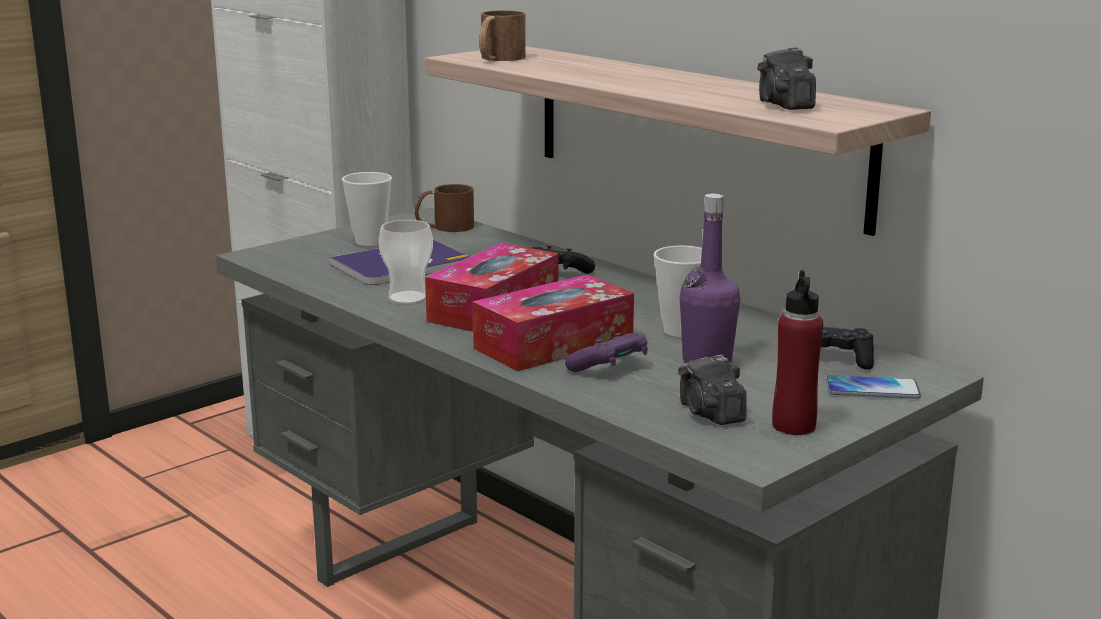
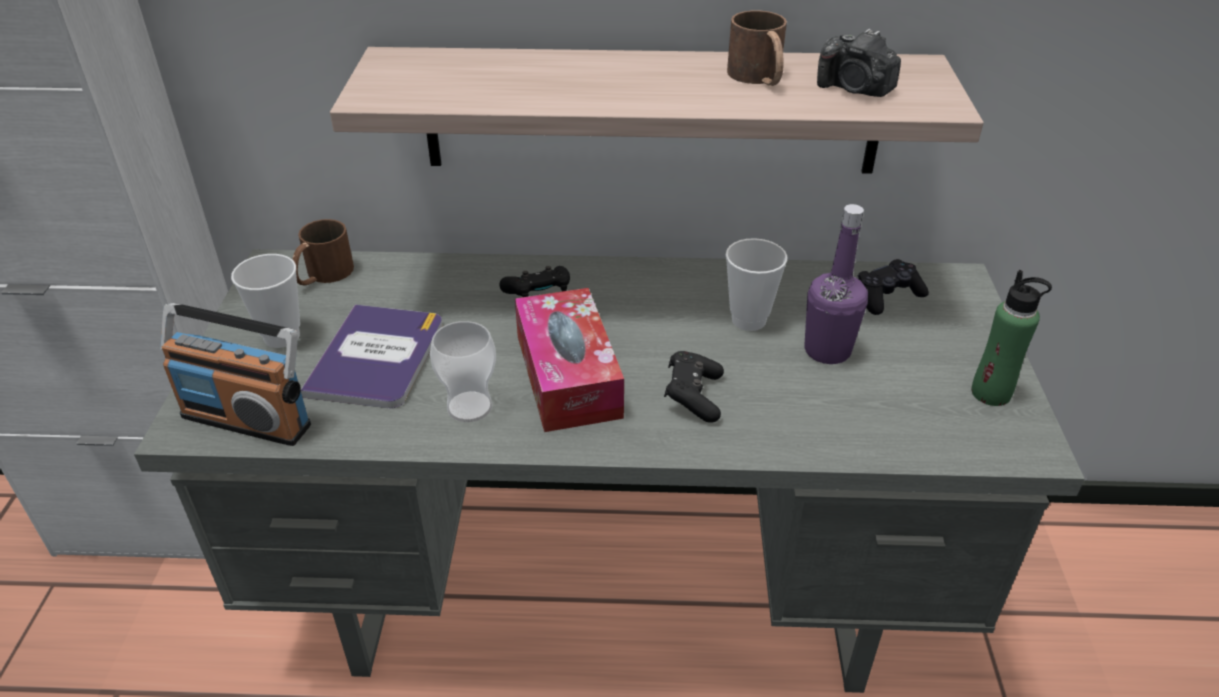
camera: 45 degrees left, 20 degrees up
tissue box [472,275,634,371] -> black game controller [664,351,724,422]
brown mug [479,11,526,61] -> brown mug moved to [727,11,787,86]
purple game controller [565,333,648,372] -> none
camera [678,355,747,425] -> none
red bottle [772,270,823,435] -> green bottle [971,270,1052,406]
phone [826,375,921,399] -> none
none -> radio [160,303,311,446]

